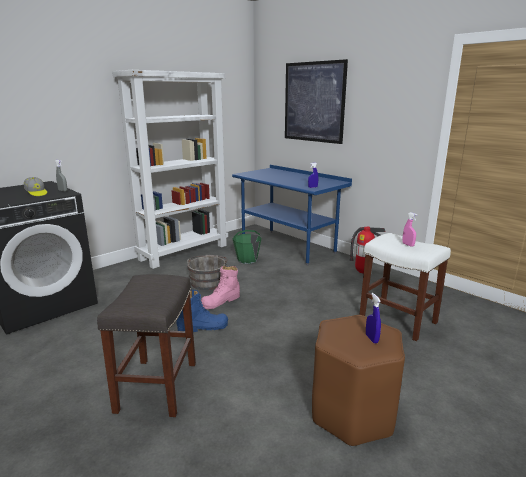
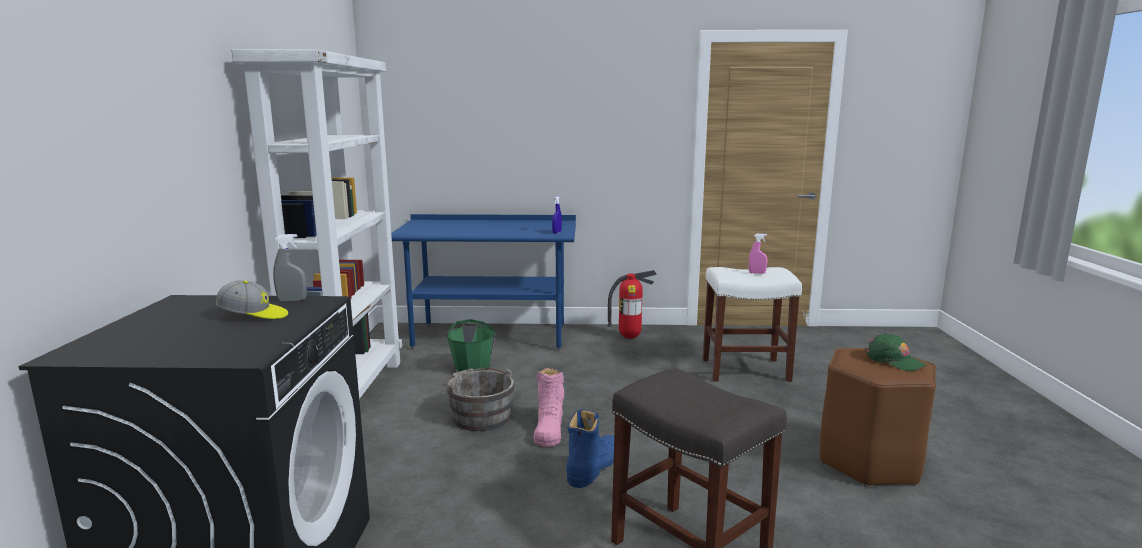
camera: 45 degrees left, 5 degrees down
picture [285,59,348,144] -> none
blue spray bottle [366,293,381,344] -> green cap [865,333,926,371]

